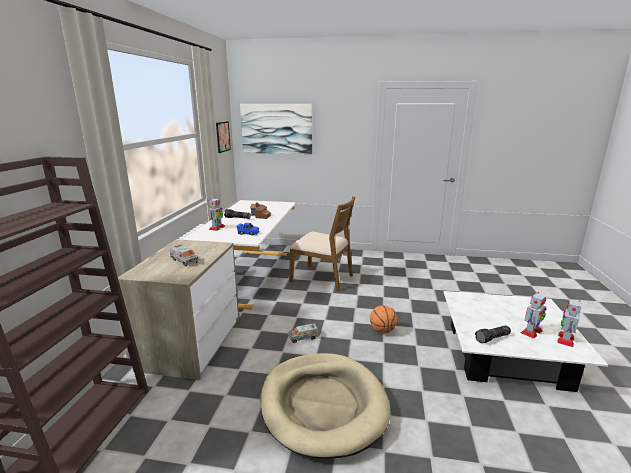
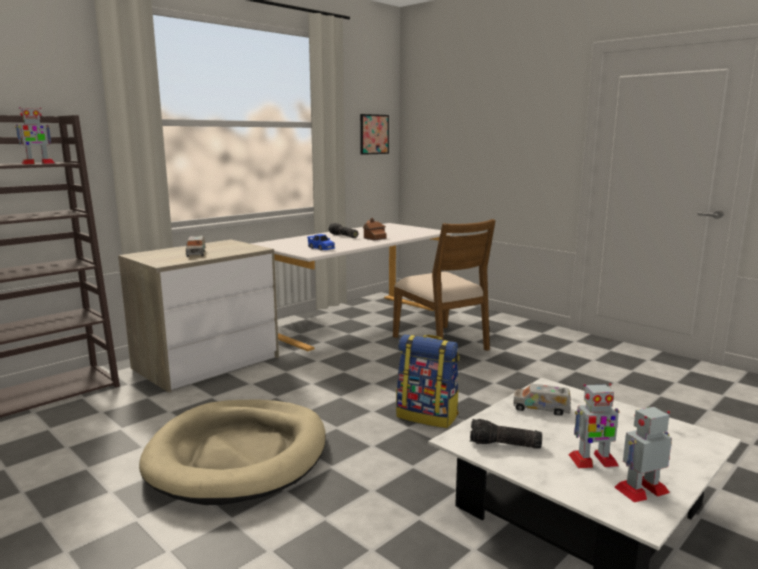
camera: 35 degrees right, 5 degrees down
toy robot [208,199,225,231] -> toy robot moved to [15,107,55,164]
picture [240,104,312,154] -> none
toy truck [288,324,319,343] -> toy truck moved to [513,384,571,416]
basketball [370,305,398,333] -> backpack [396,334,459,428]

